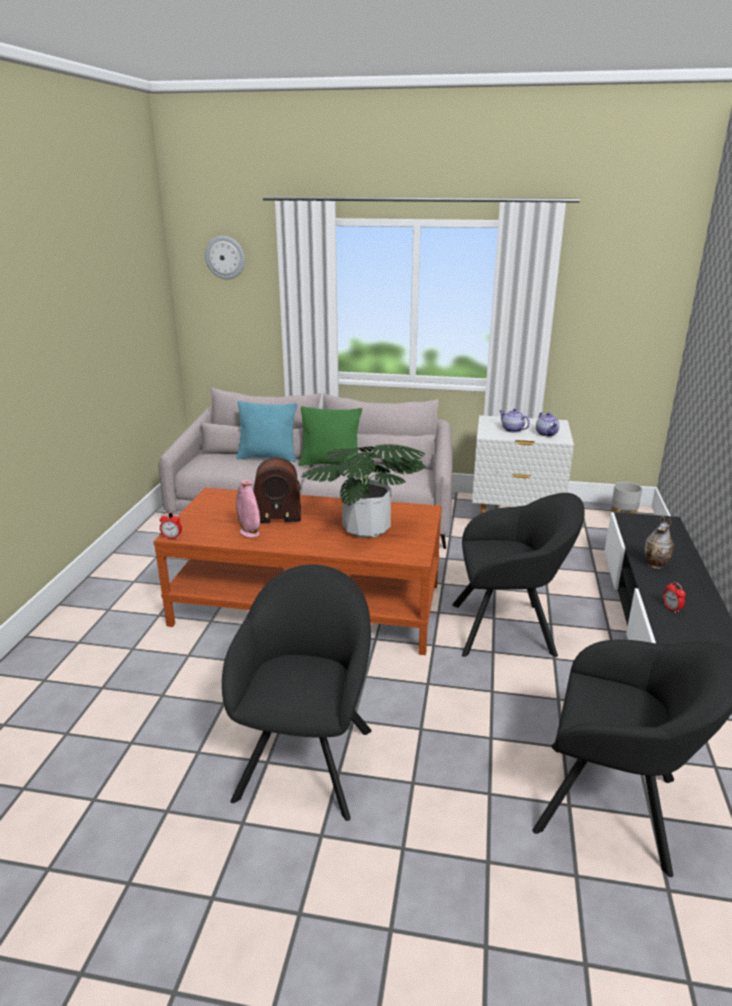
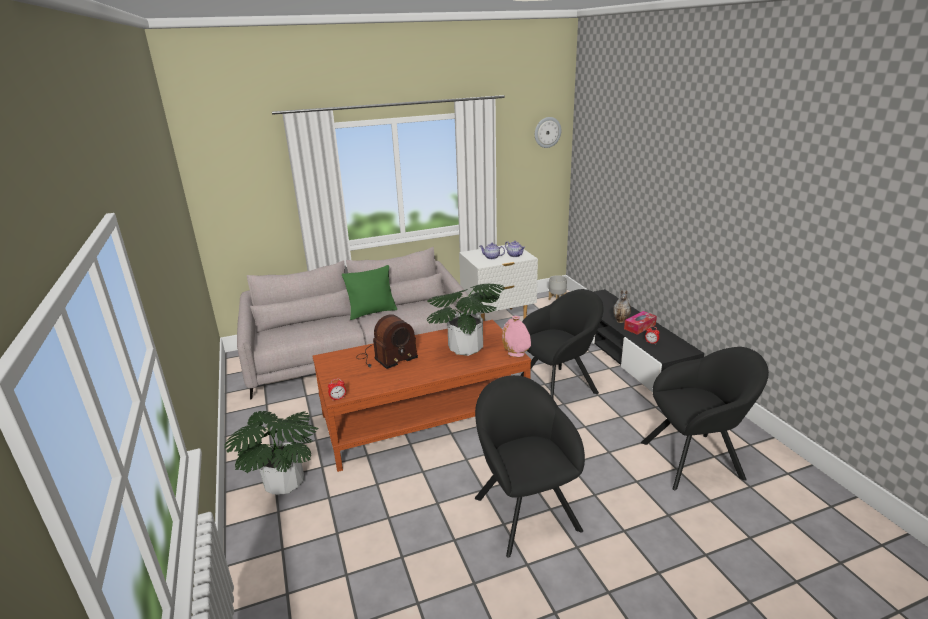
camera: 30 degrees left, 0 degrees up
wall clock [205,236,245,279] -> wall clock moved to [535,117,561,148]
turquoise pillow [236,401,297,462] -> none
pink vase [236,480,260,538] -> pink vase moved to [502,316,531,358]
none -> potted plant [224,411,318,495]
none -> tissue box [624,311,657,335]

